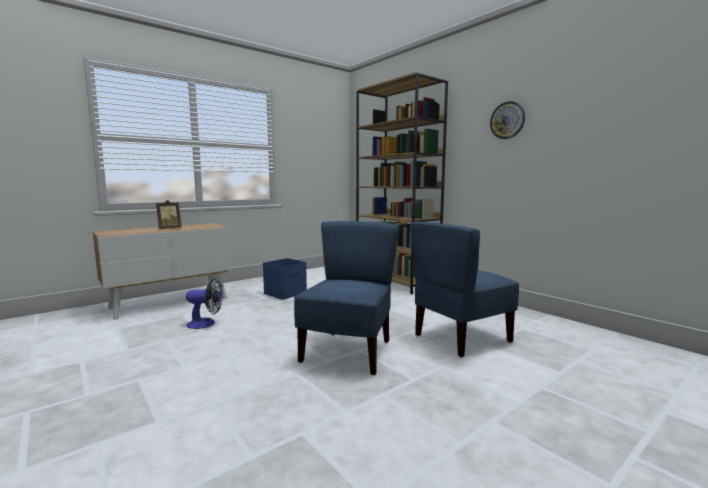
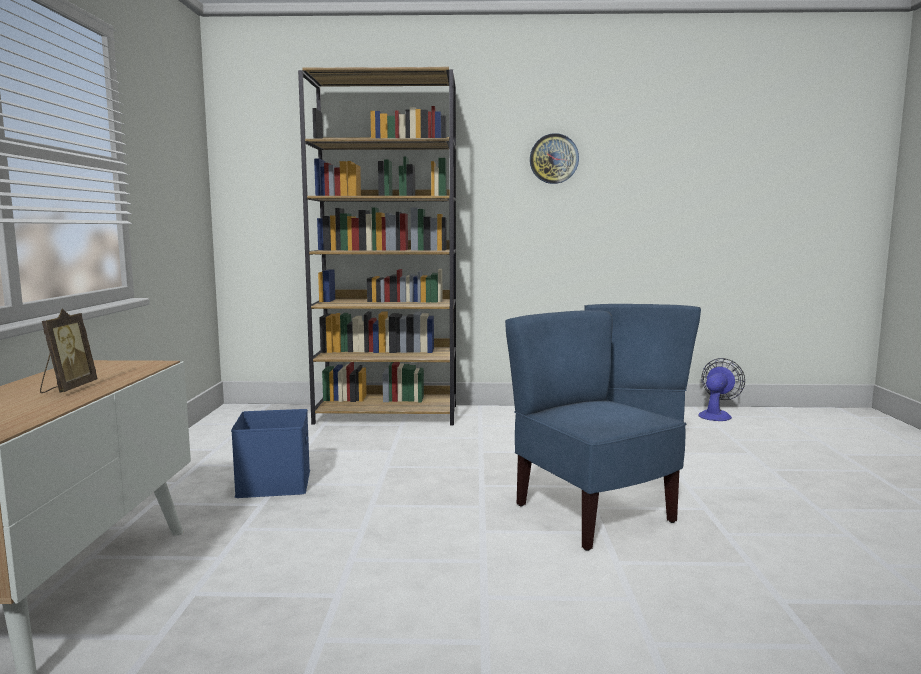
camera: 50 degrees left, 0 degrees up
fan [186,278,223,329] -> fan moved to [698,358,745,421]

